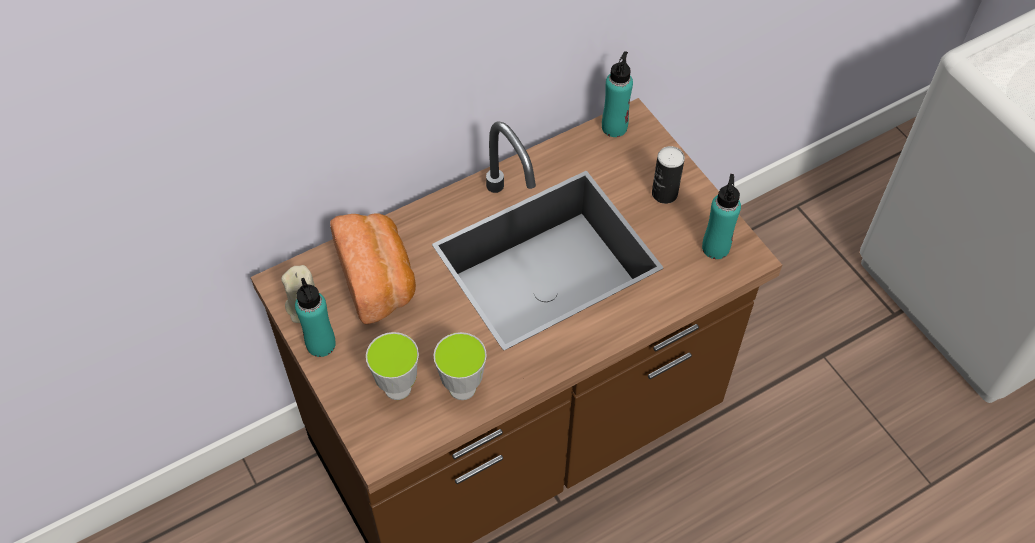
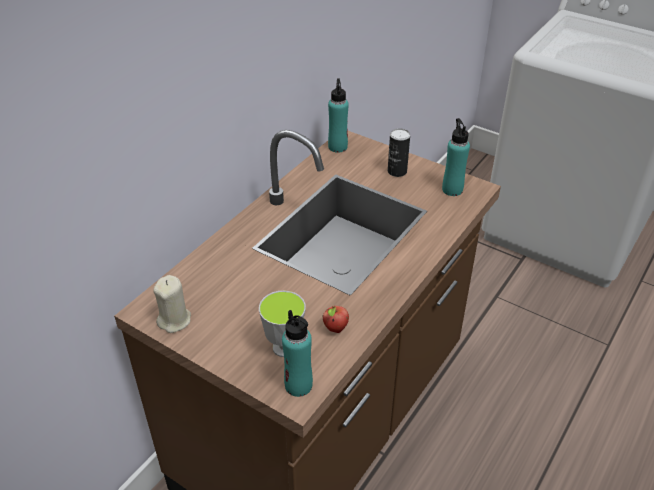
camera: 25 degrees left, 15 degrees down
turquoise bottle [295,278,336,357] -> turquoise bottle moved to [282,310,313,397]
bread [330,213,416,324] -> none
cup [434,332,487,400] -> apple [322,306,349,333]

